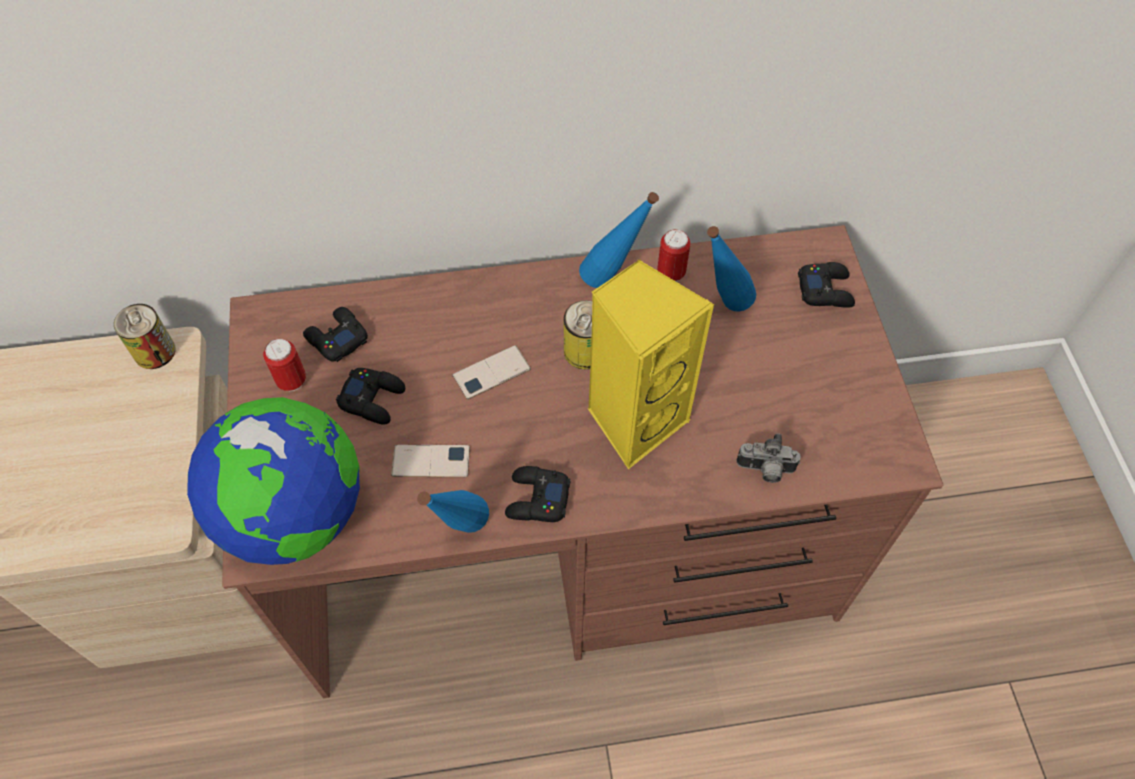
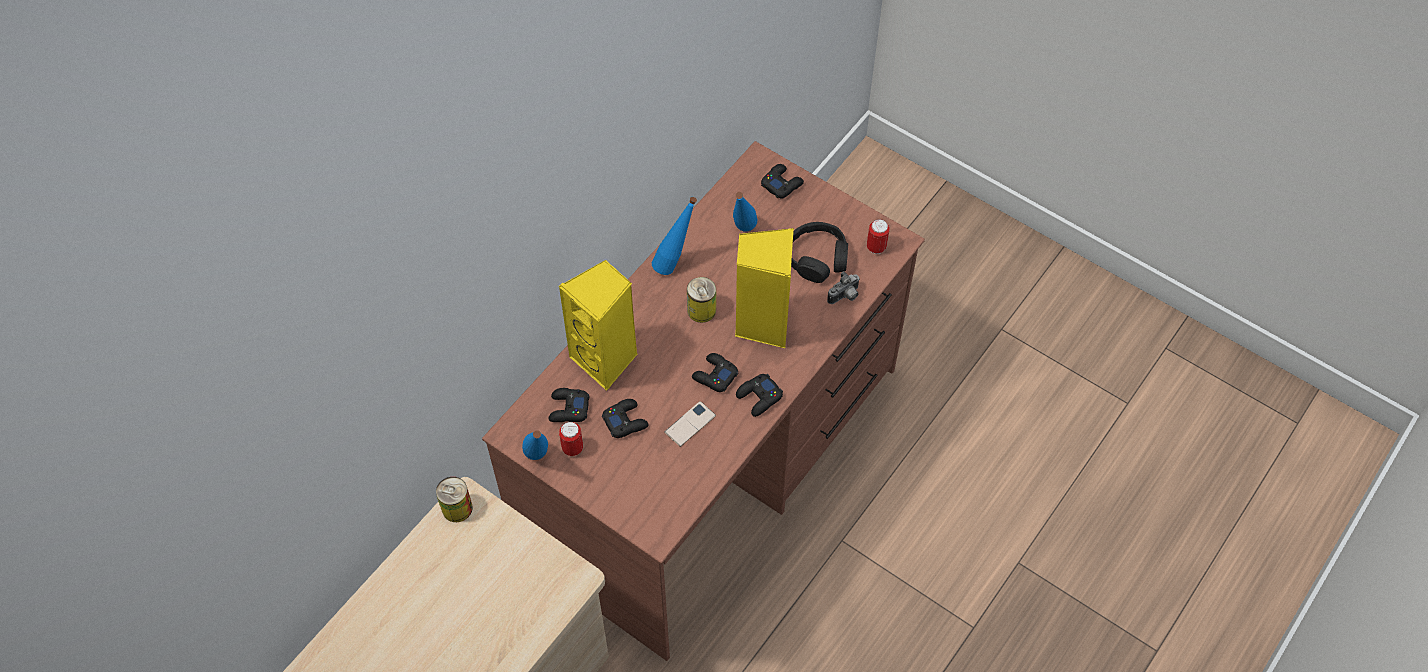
camera: 45 degrees left, 0 degrees up
globe [187,397,360,565] -> none
blue bottle [417,490,489,533] -> blue bottle moved to [522,430,548,460]
phone [453,345,531,400] -> none
can [657,229,691,282] -> can moved to [867,219,890,254]
none -> yellow speaker [558,260,637,391]
none -> black game controller [692,353,738,392]
none -> black headphones [791,222,848,283]

